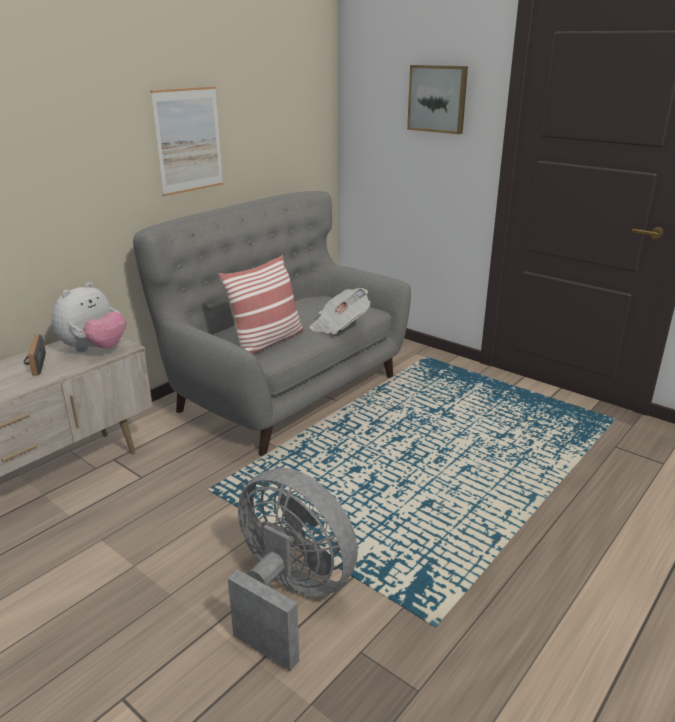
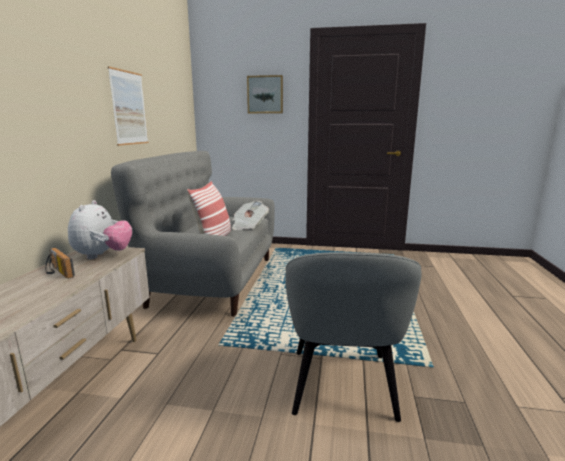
camera: 30 degrees left, 10 degrees down
grey fan [228,468,358,671] -> grey armchair [285,252,422,422]

